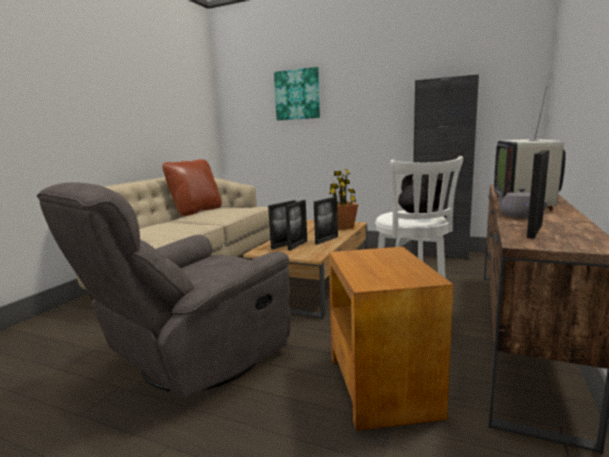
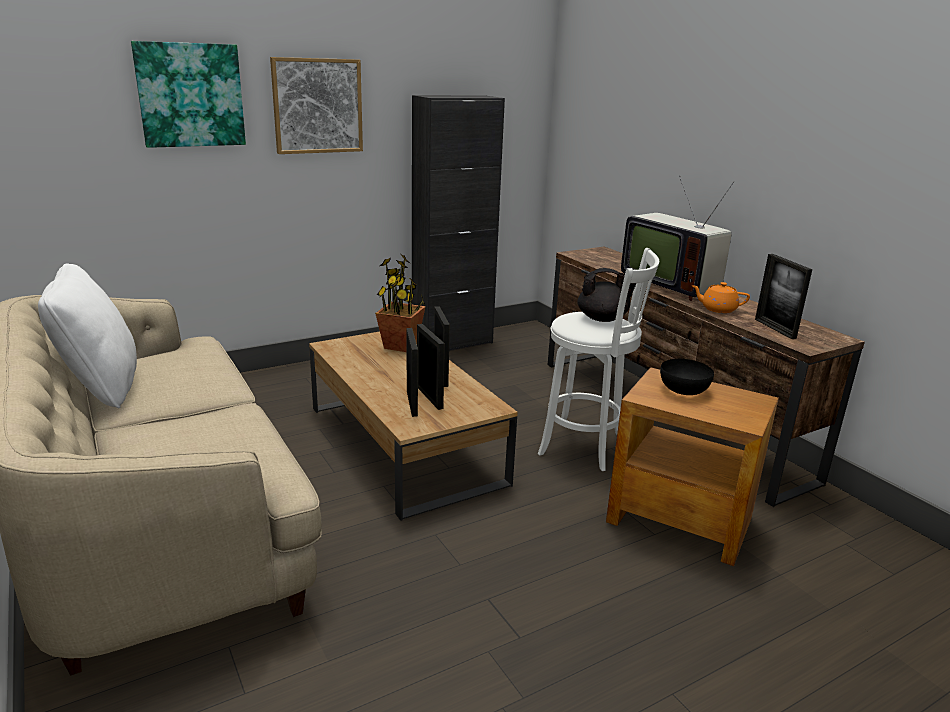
camera: 55 degrees left, 10 degrees up
grey armchair [37,182,291,397] -> none
brown pillow [162,159,222,216] -> white pillow [38,263,137,408]
grey teapot [496,188,548,218] -> orange teapot [691,282,750,313]
none -> picture [270,57,363,154]
none -> black bowl [660,358,714,395]

